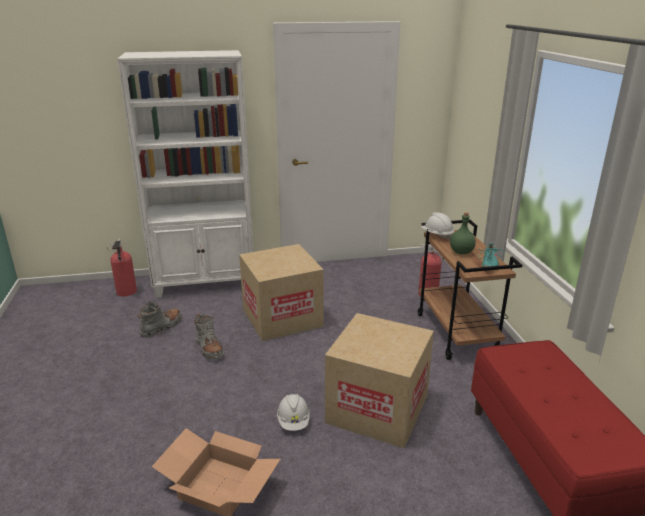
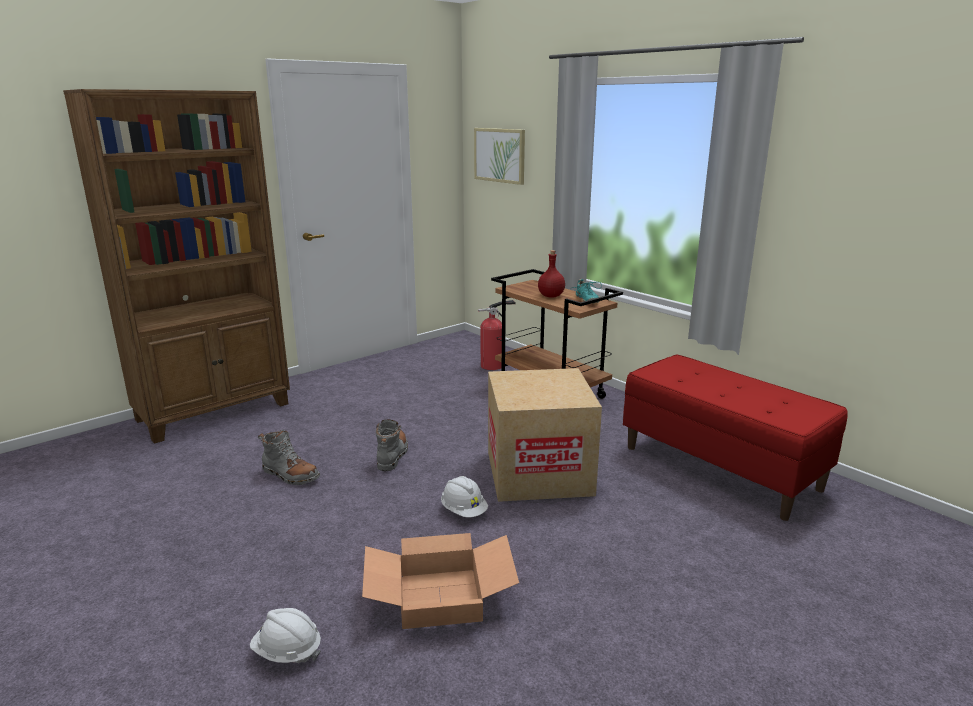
camera: 30 degrees left, 5 degrees down
fire extinguisher [107,239,137,296] -> none
white bookcase [117,50,253,298] -> brown bookcase [63,89,290,444]
grey boot [137,301,182,338] -> grey boot moved to [375,419,408,471]
cardboard box [239,244,324,341] -> none
white hard hat [421,212,454,240] -> white hard hat moved to [250,608,321,663]
green bottle [450,212,476,254] -> red bottle [538,250,565,298]
none -> picture [474,128,525,185]

